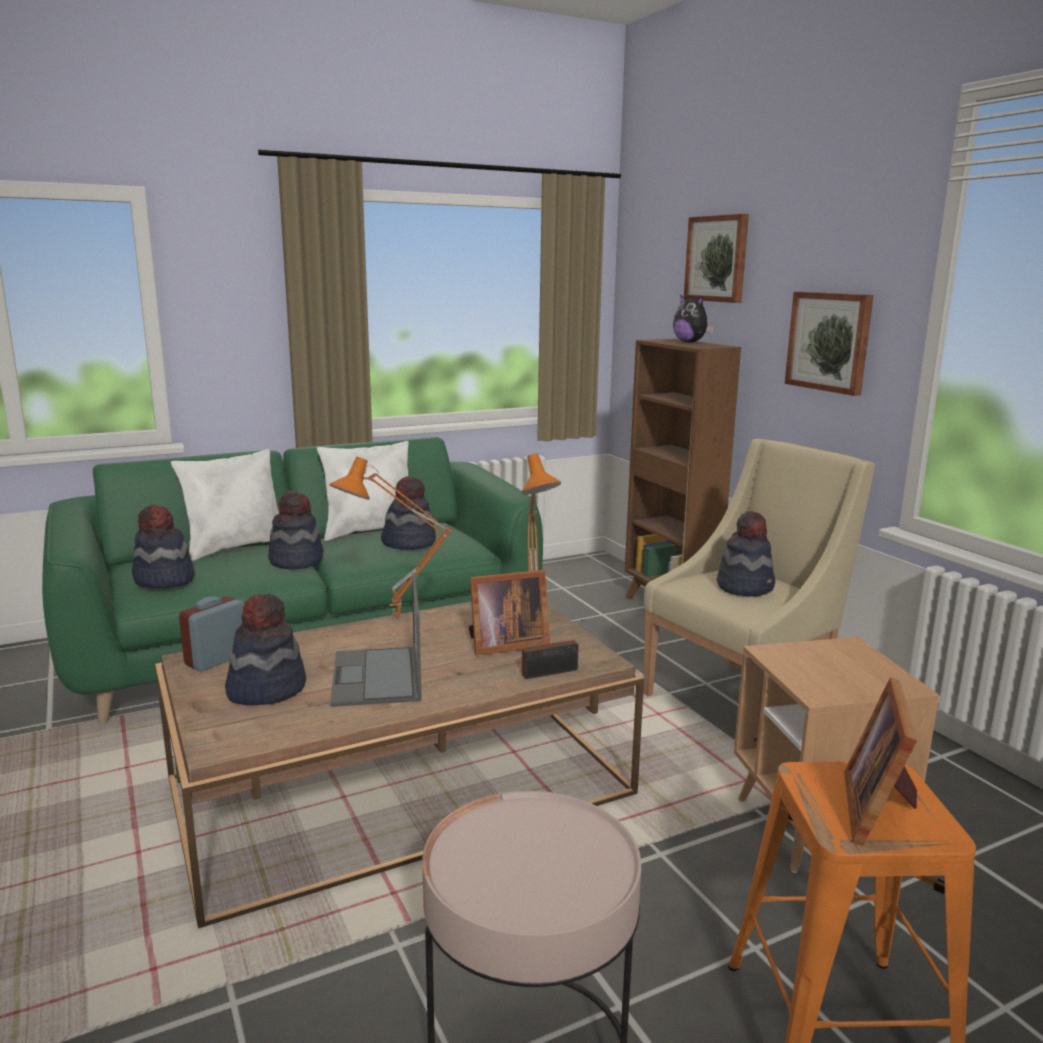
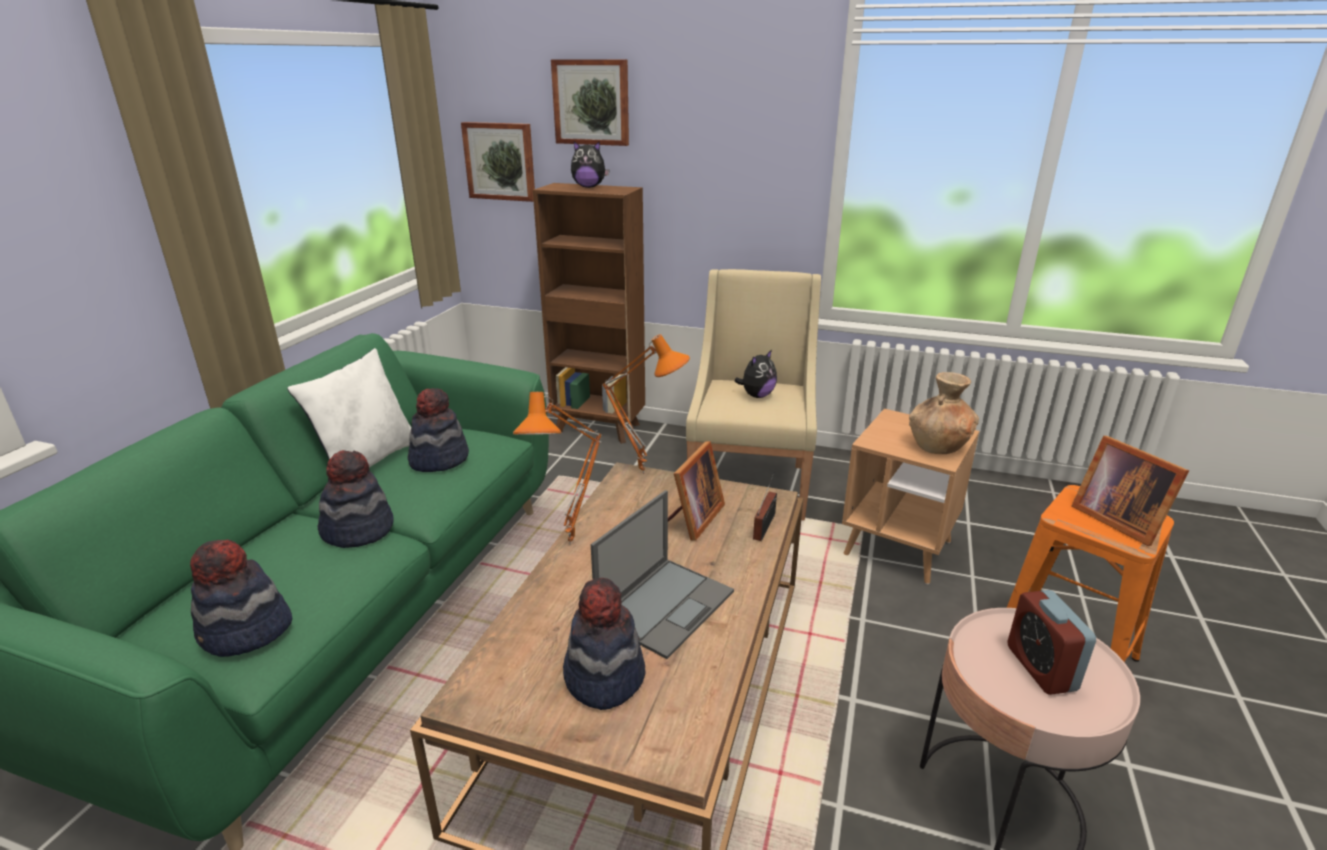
camera: 45 degrees left, 10 degrees up
white pillow [171,449,279,562] -> none
alarm clock [179,596,244,671] -> alarm clock moved to [1008,590,1096,695]
laptop [330,573,421,707] -> laptop turned 90 degrees counterclockwise [591,490,734,659]
hat [716,511,775,597] -> plush toy [735,349,777,398]
picture [785,292,874,396] -> picture moved to [461,122,535,202]
none -> brown vase [909,372,979,454]

